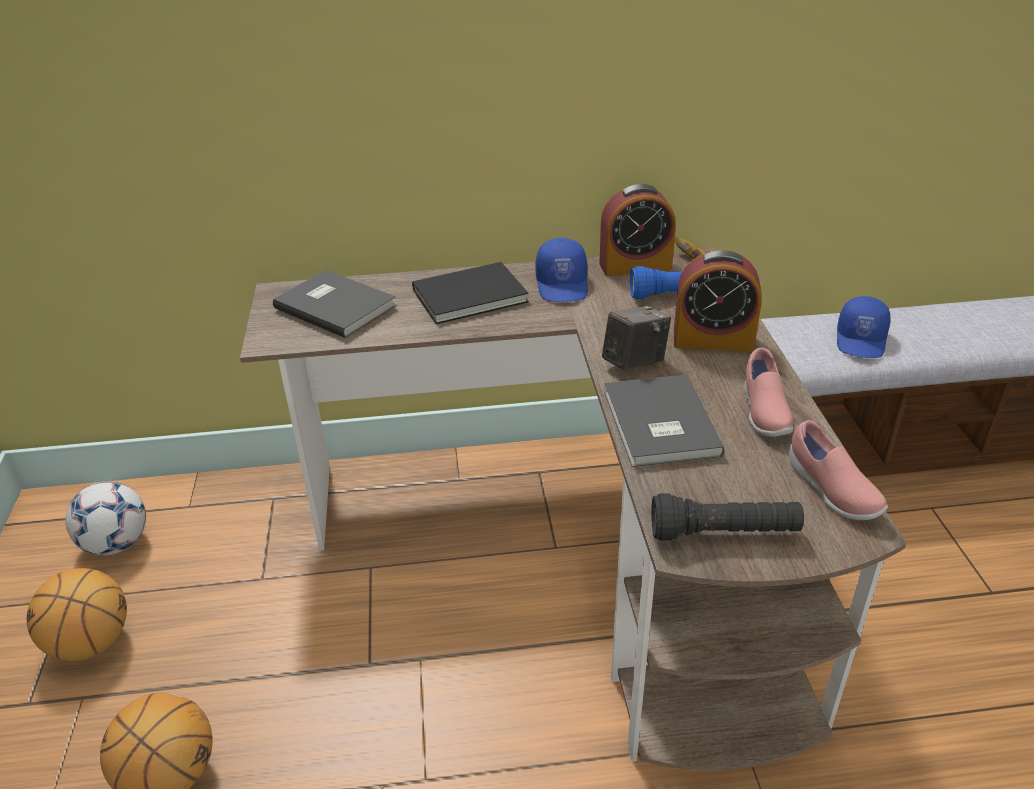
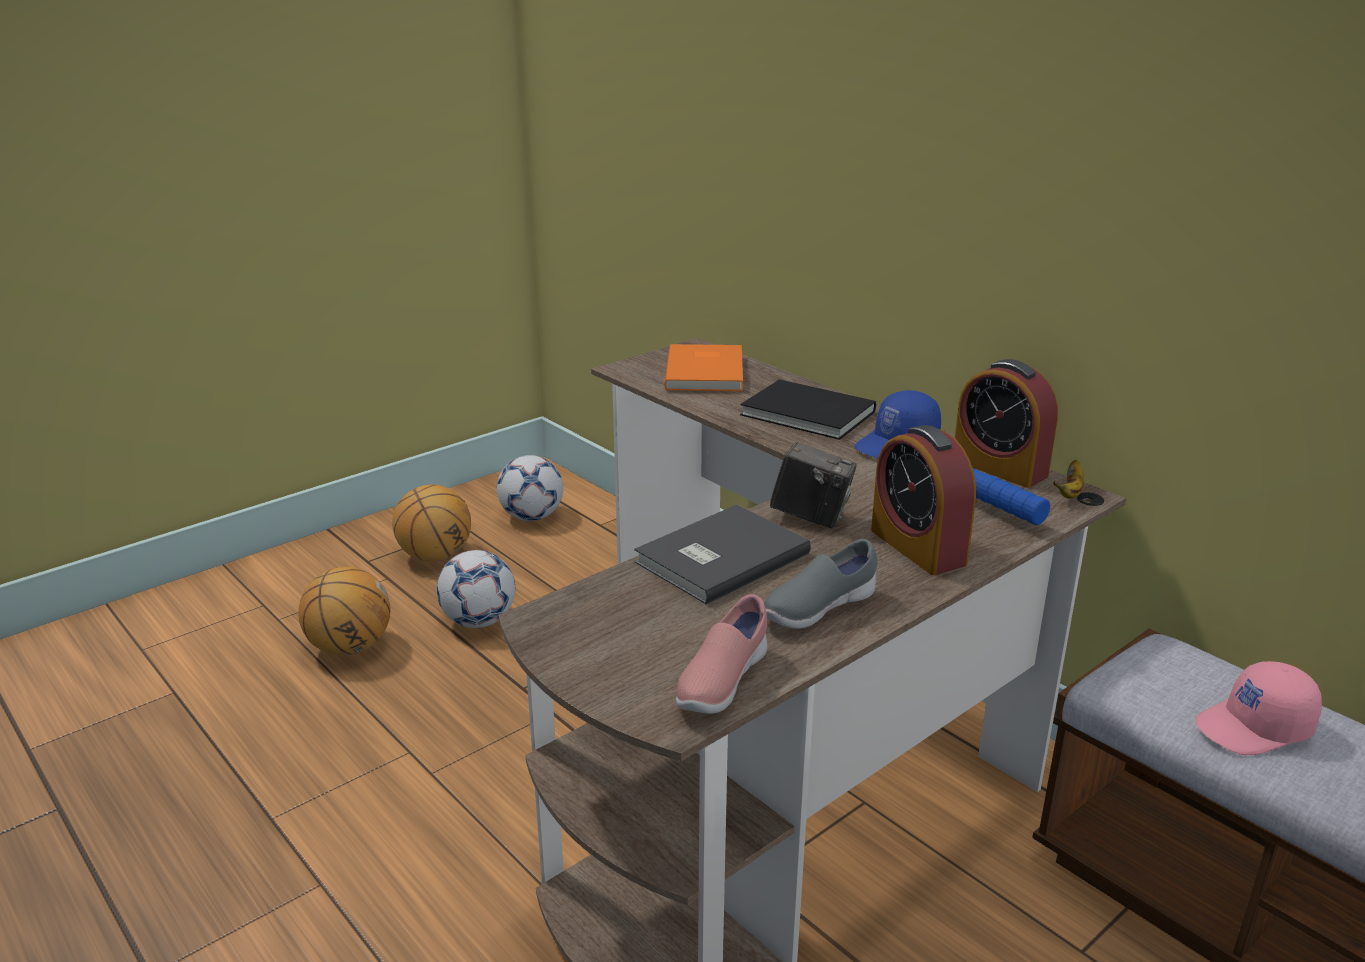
camera: 55 degrees right, 10 degrees down
grey book [273,270,396,338] -> orange book [664,344,743,391]
black flashlight [651,493,804,541] -> none
pink shoe [744,348,793,437] -> grey shoe [764,539,877,629]
blue cap [837,296,891,358] -> pink cap [1195,661,1322,755]
none -> football [436,550,515,628]

